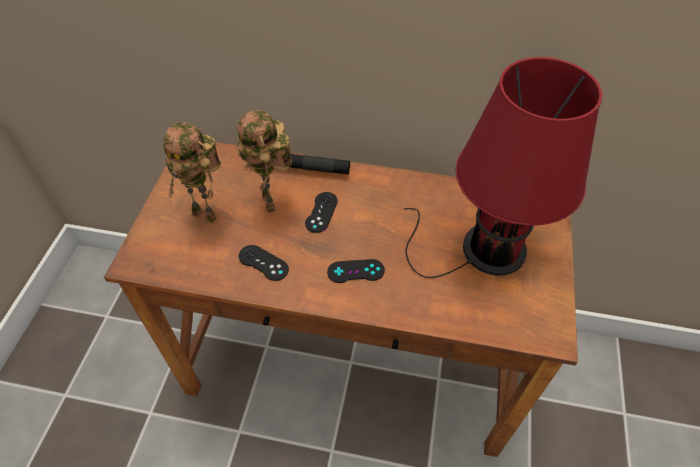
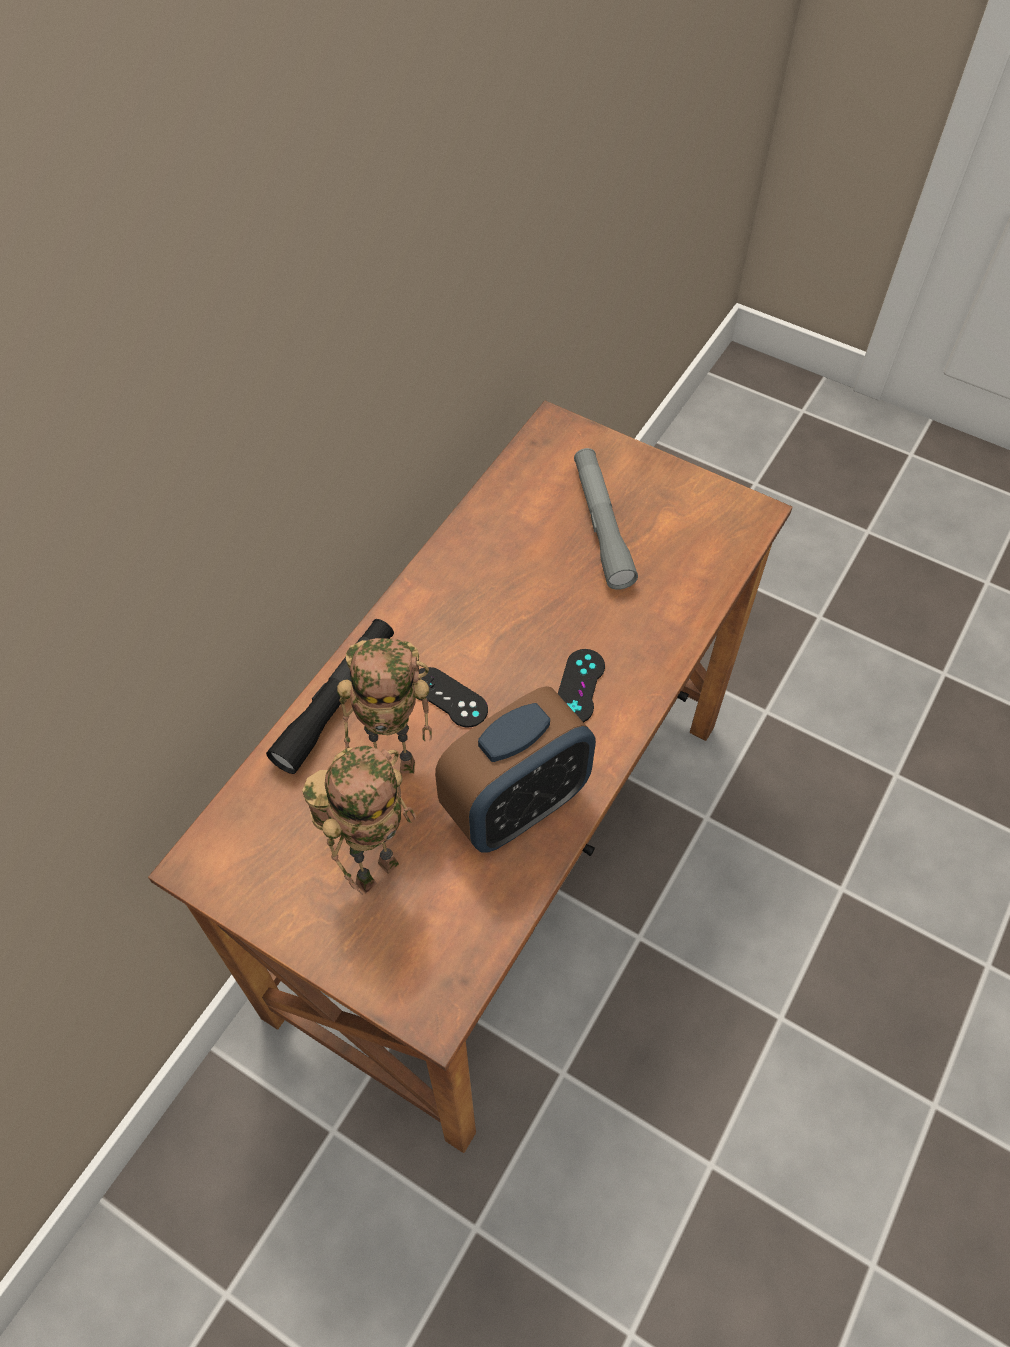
camera: 70 degrees left, 5 degrees up
black game controller [239,245,289,281] -> alarm clock [435,686,596,853]
red table lamp [404,57,602,278] -> grey flashlight [574,448,638,590]

